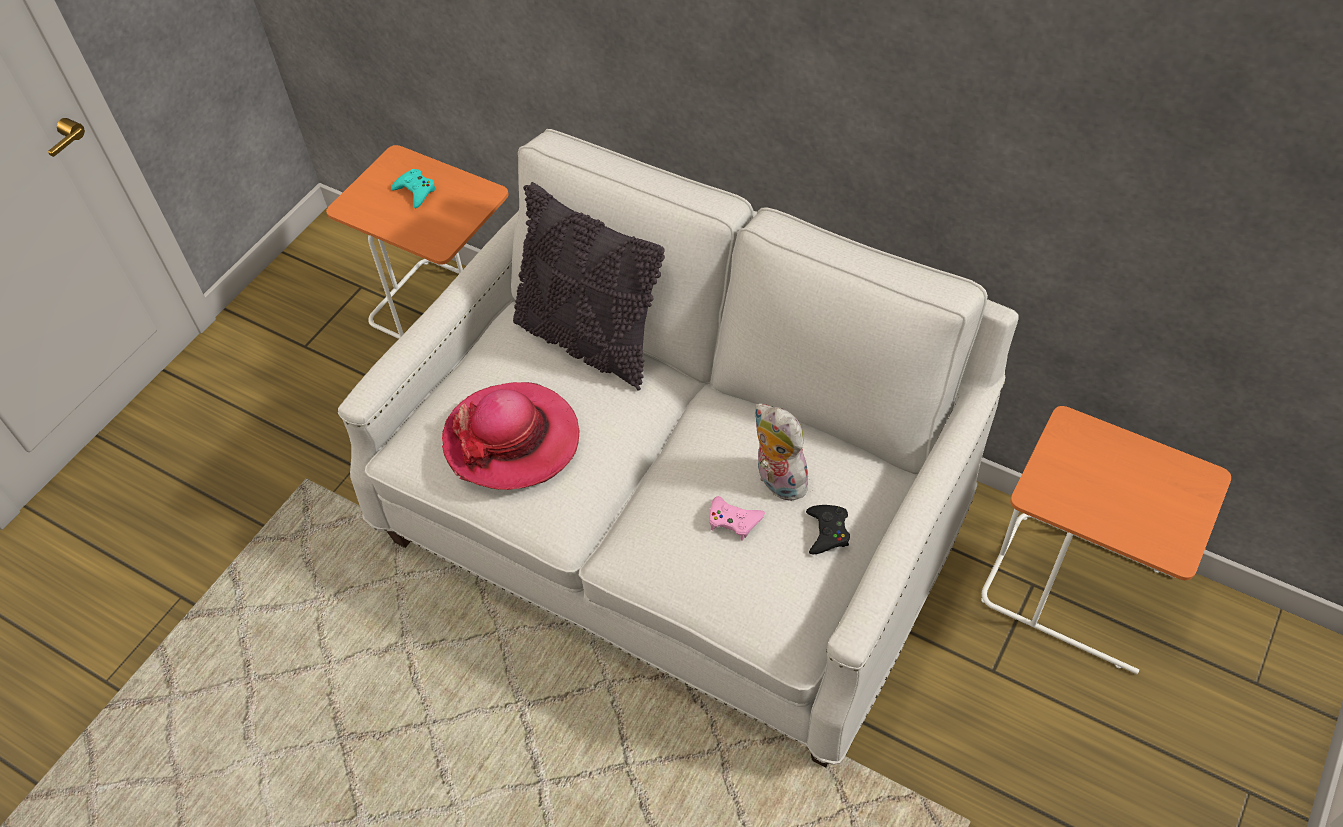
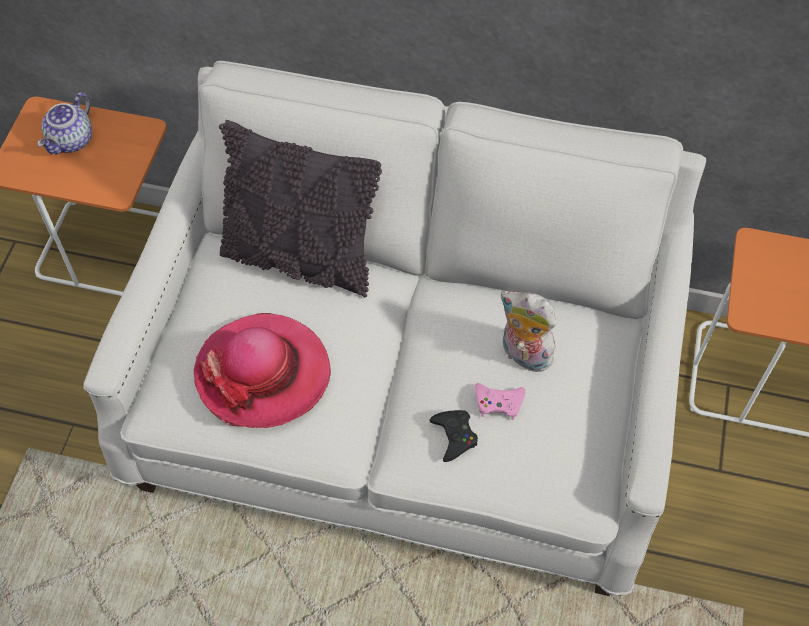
camera: 20 degrees left, 5 degrees up
turquoise game controller [391,169,436,208] -> teapot [37,92,92,154]
black game controller [806,505,850,554] -> black game controller moved to [429,410,478,462]

